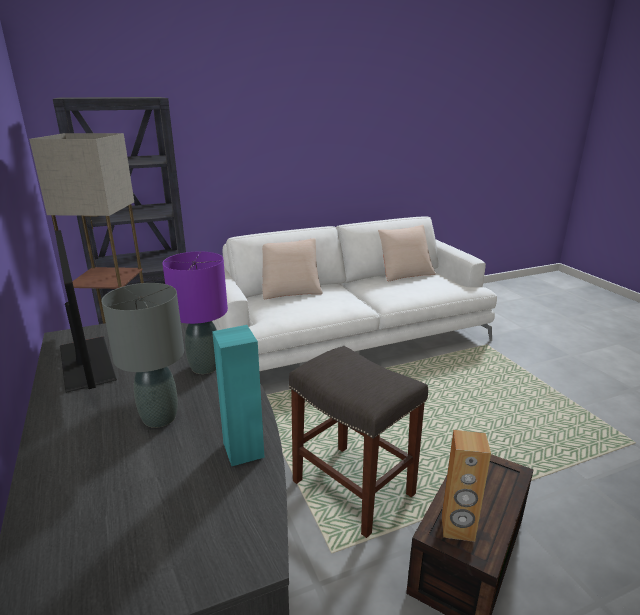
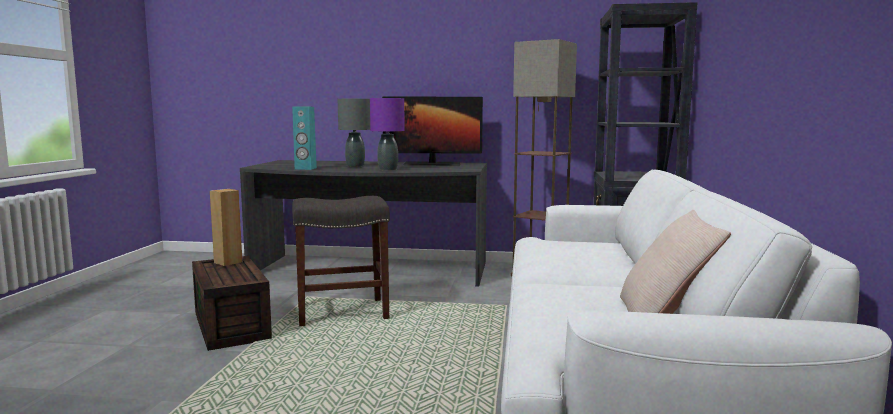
camera: 120 degrees right, 15 degrees down
beige pillow [262,238,323,299] -> none

